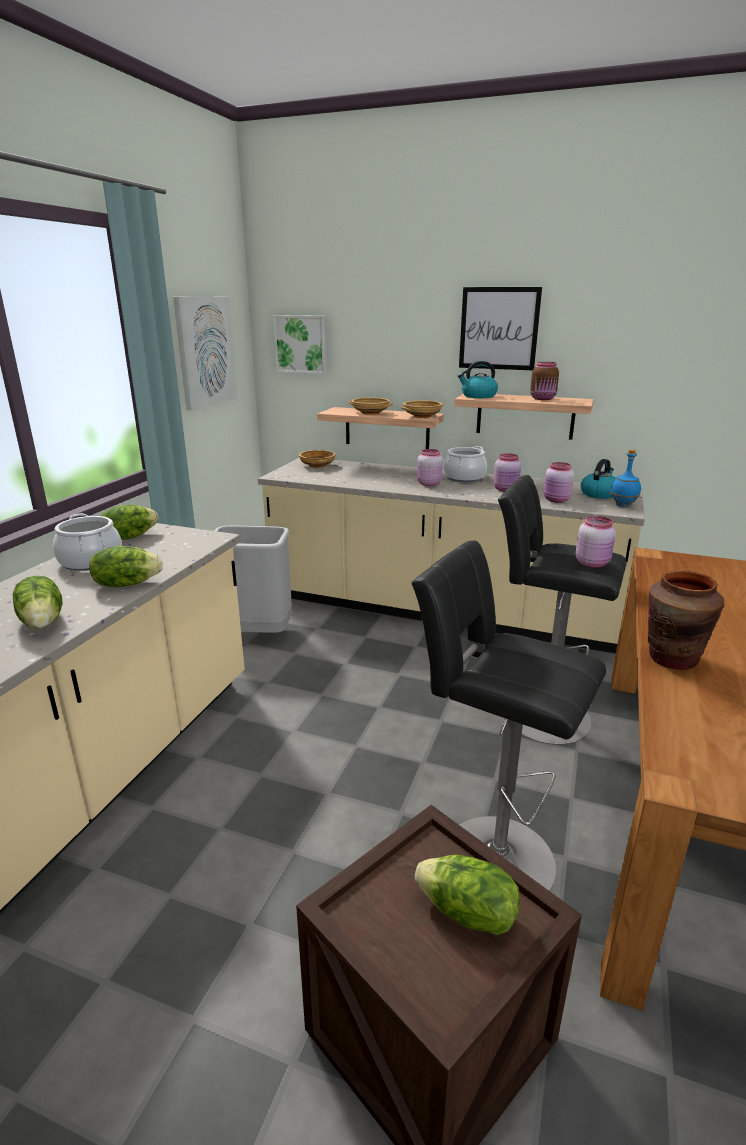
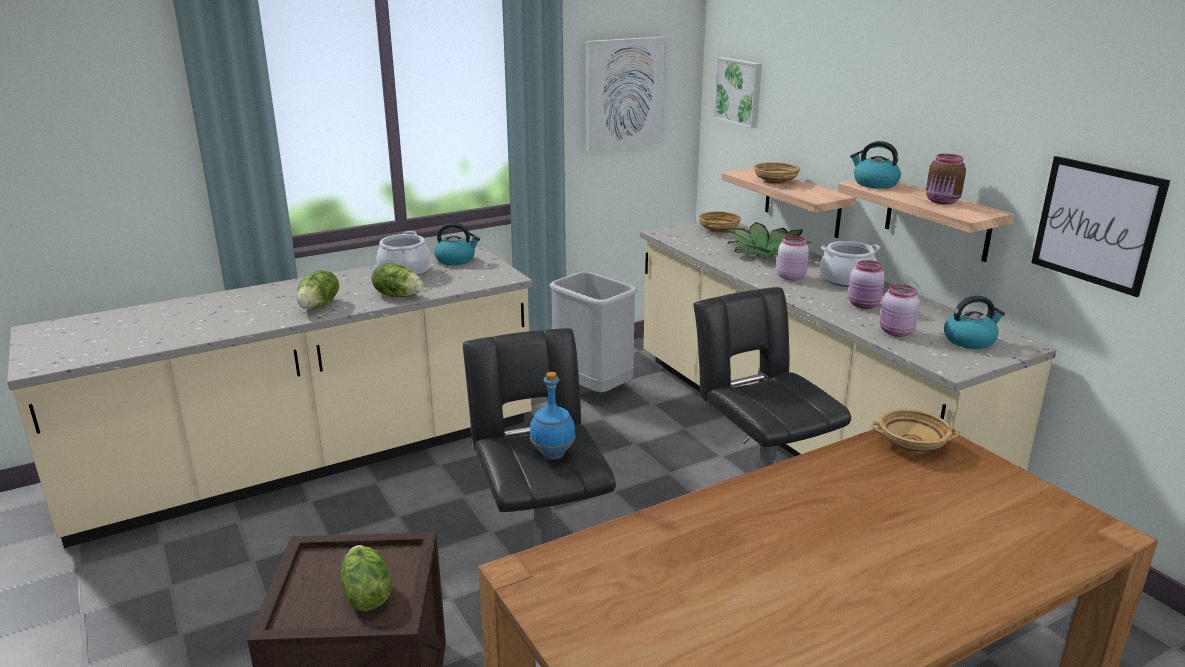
camera: 40 degrees right, 0 degrees up
lettuce [101,505,158,540] -> kettle [434,223,480,265]
beige bowl [401,400,444,418] -> beige bowl moved to [871,409,959,453]
picture [459,287,542,370] -> picture moved to [1031,156,1170,297]
pink jar [576,516,615,568] -> none
blue bottle [610,449,641,507] -> blue bottle moved to [530,372,576,459]
brown vase [648,570,725,670] -> none
none -> potted plant [724,222,811,259]

